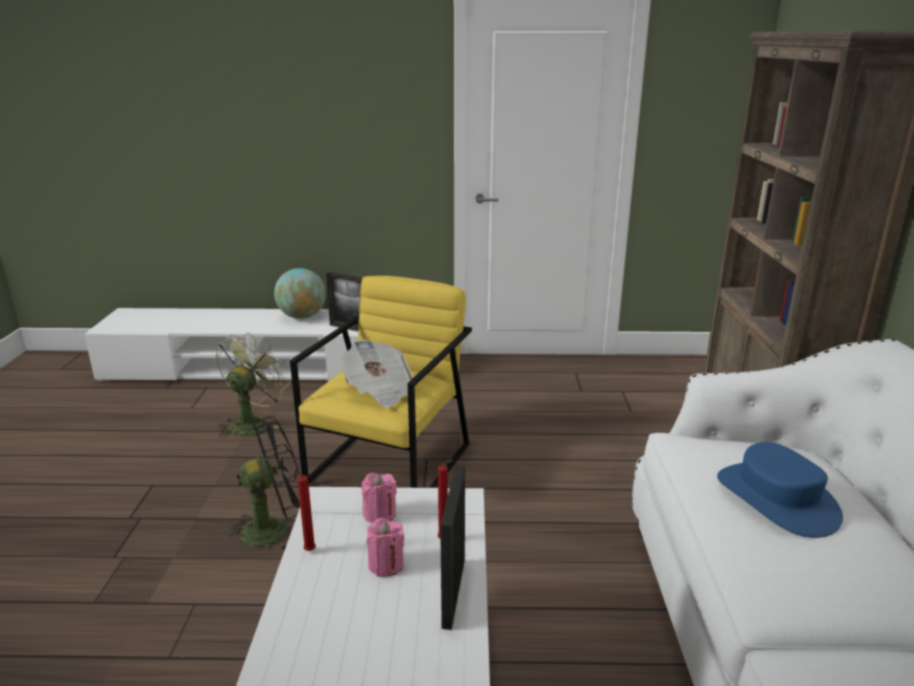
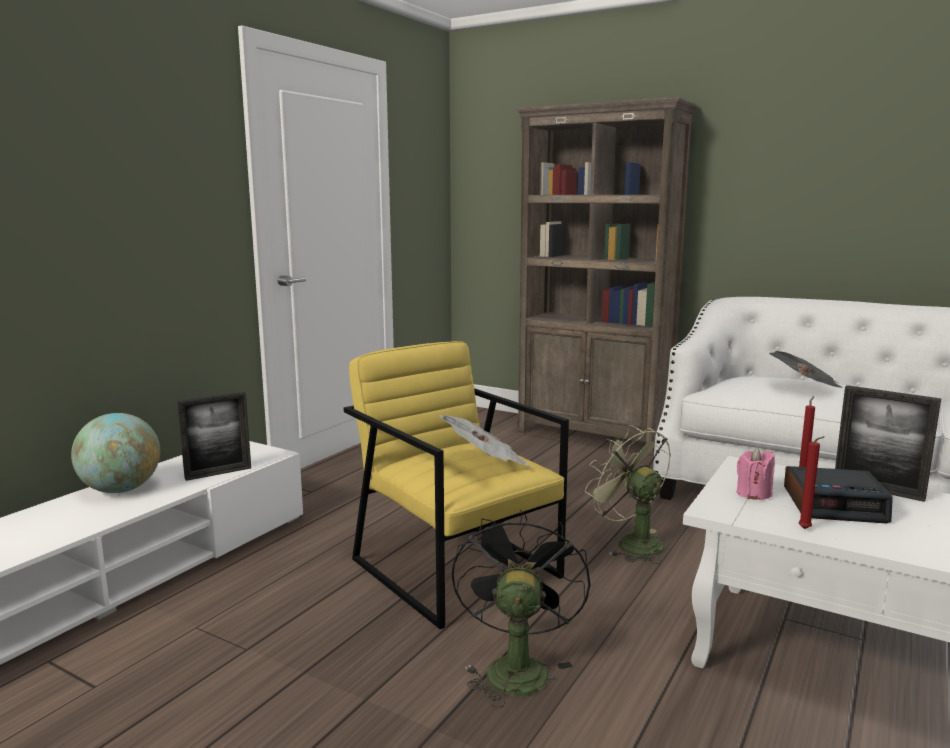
camera: 60 degrees left, 10 degrees down
green fan [216,333,290,438] -> green fan moved to [585,425,671,564]
pink candle [366,518,404,577] -> alarm clock [784,466,893,524]
blue hat [717,442,843,538] -> newspaper [769,351,843,388]

